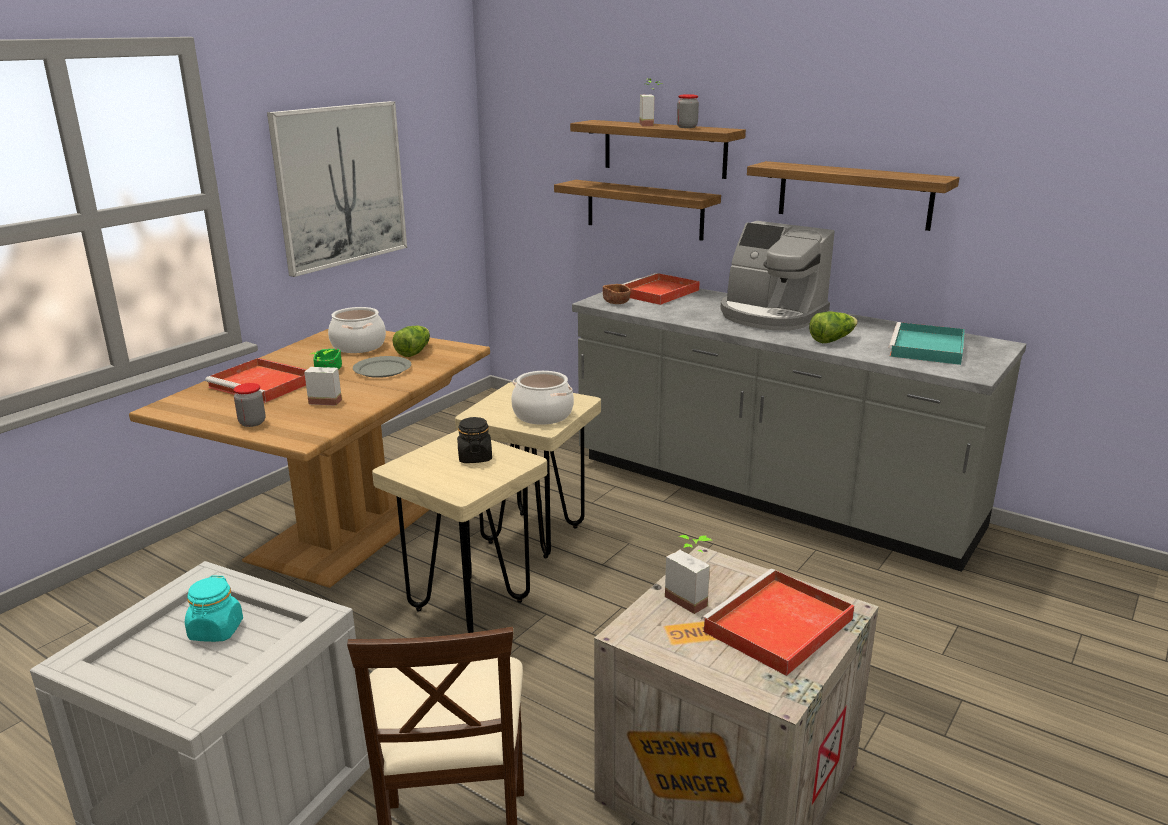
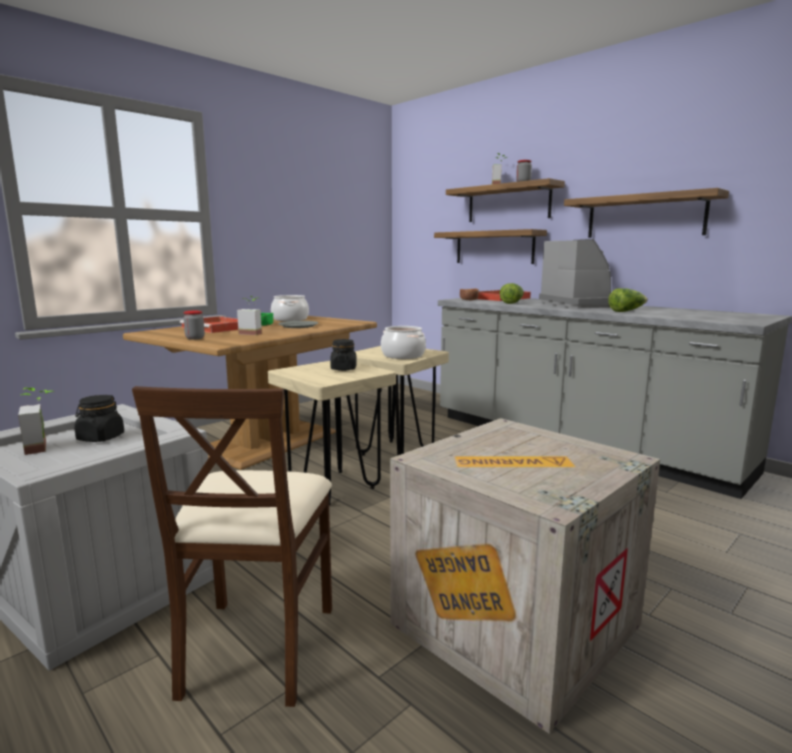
camera: 10 degrees right, 10 degrees down
turquoise jar [185,575,243,642] -> black jar [74,395,124,442]
picture [267,101,407,277] -> none
lettuce [392,326,430,357] -> lettuce moved to [500,283,524,304]
potted plant [665,535,713,614] -> potted plant moved to [18,388,52,455]
red tray [701,569,854,676] -> none
coffee machine [720,221,835,331] -> coffee machine turned 150 degrees counterclockwise [539,239,611,308]
turquoise tray [888,322,965,365] -> none

